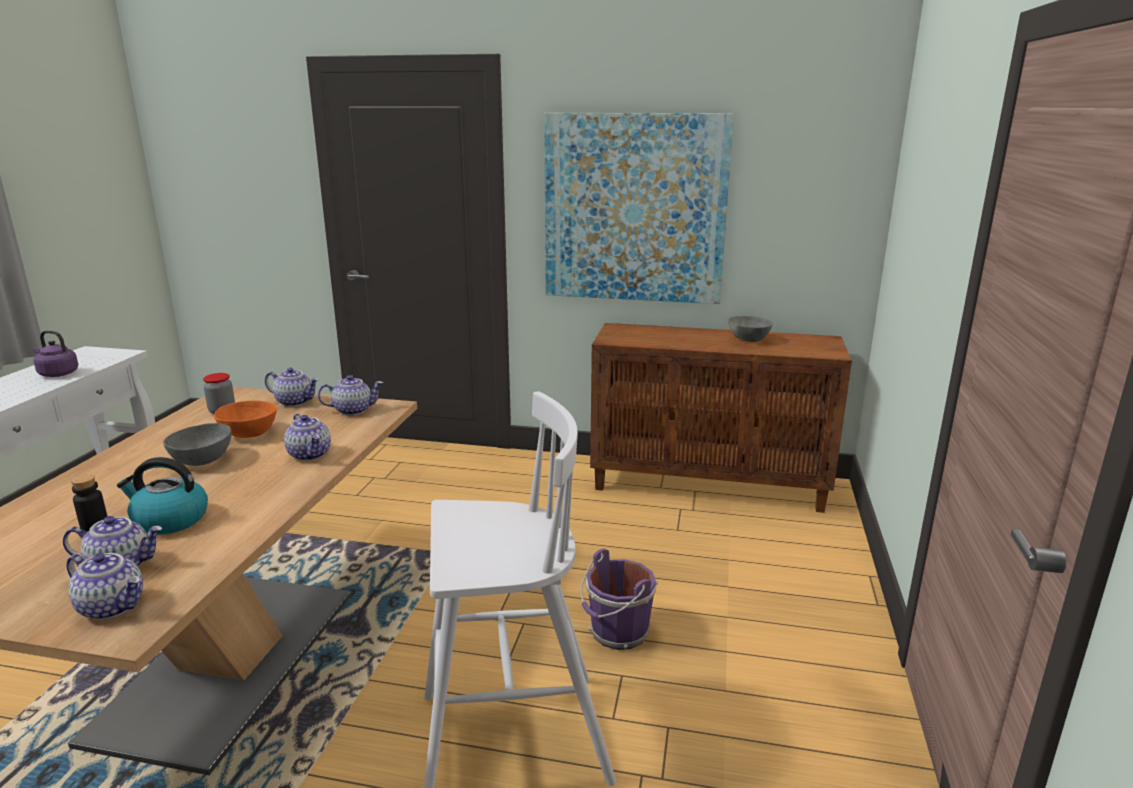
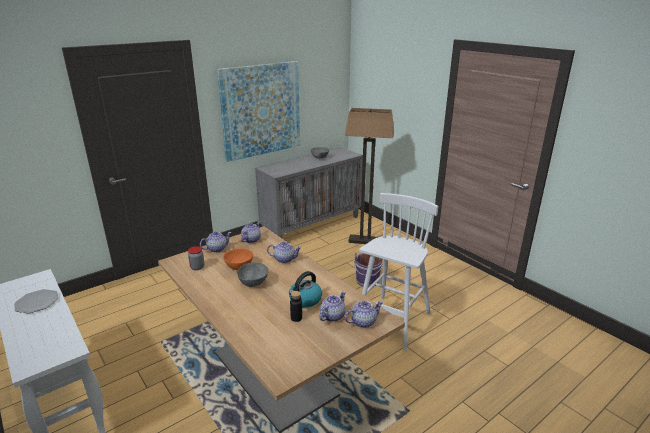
camera: 50 degrees left, 5 degrees up
purple kettle [33,330,78,377] -> plate [14,289,59,313]
brown cabinet [590,323,852,513] -> grey cabinet [255,147,363,238]
none -> floor lamp [345,108,394,244]

